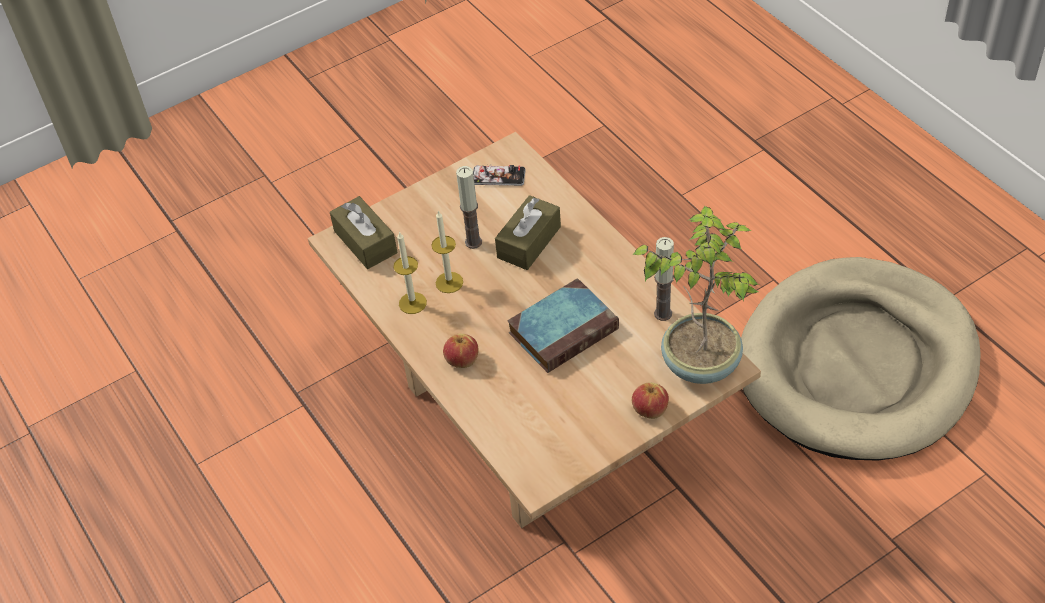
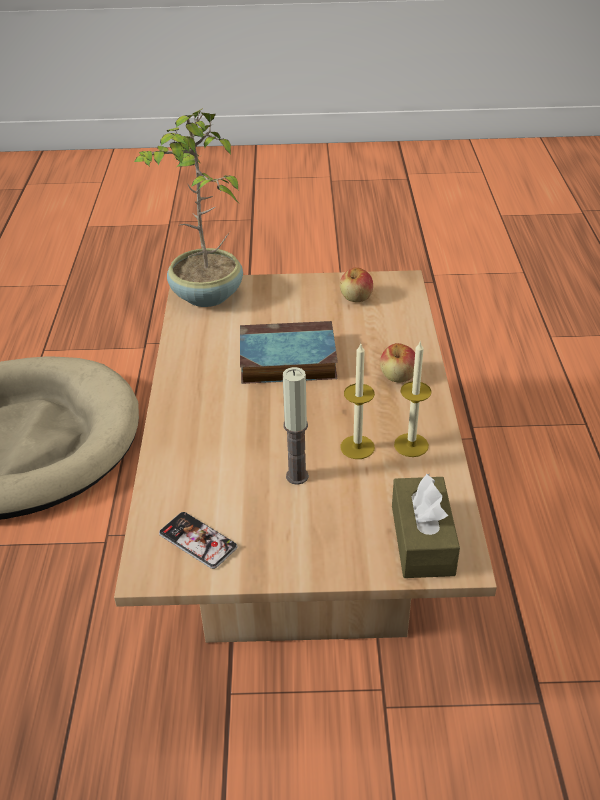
camera: 150 degrees left, 10 degrees down
brown tissue box [495,195,561,270] -> none
apple [632,382,669,419] -> apple moved to [340,267,373,302]
candle [654,237,674,321] -> none

